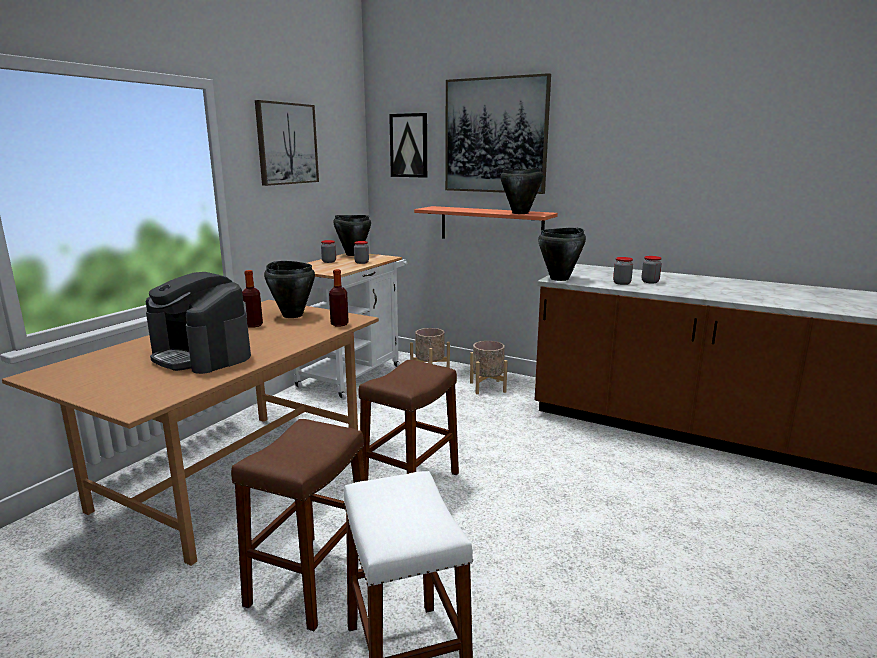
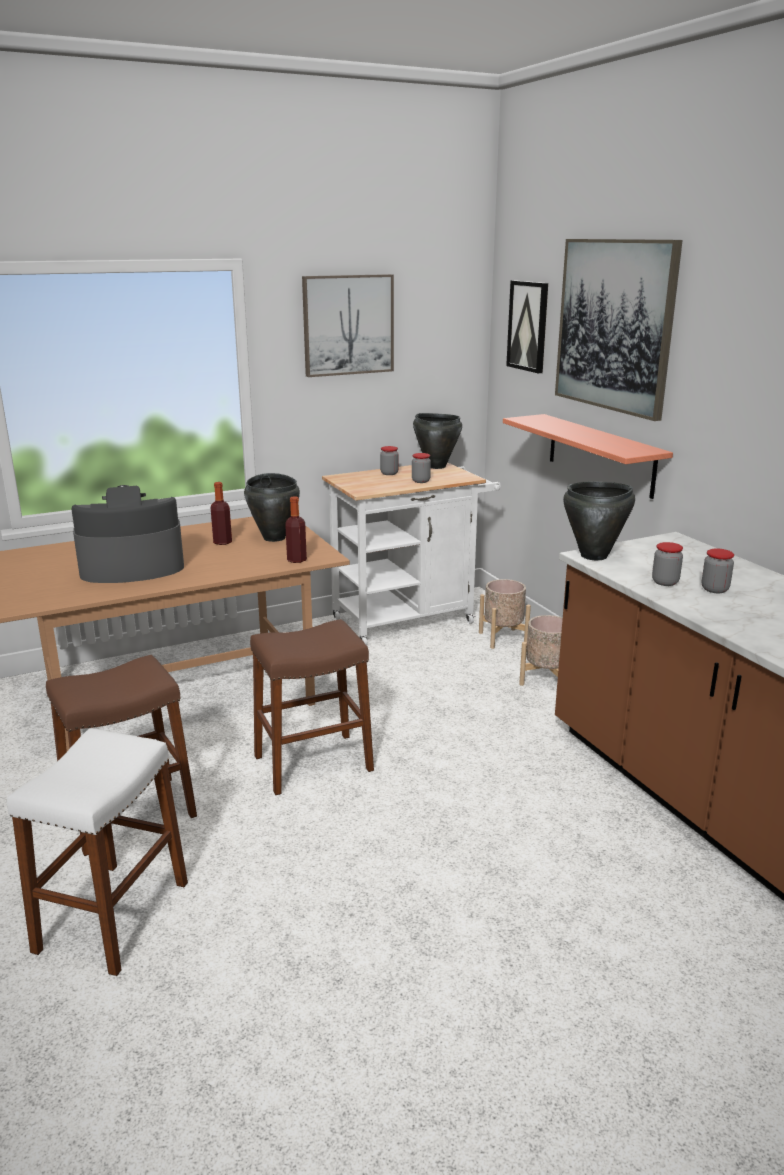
camera: 35 degrees right, 5 degrees up
coffee machine [146,272,251,374] -> coffee machine turned 90 degrees clockwise [72,485,184,583]
black cooking pot [500,168,543,214] -> none

